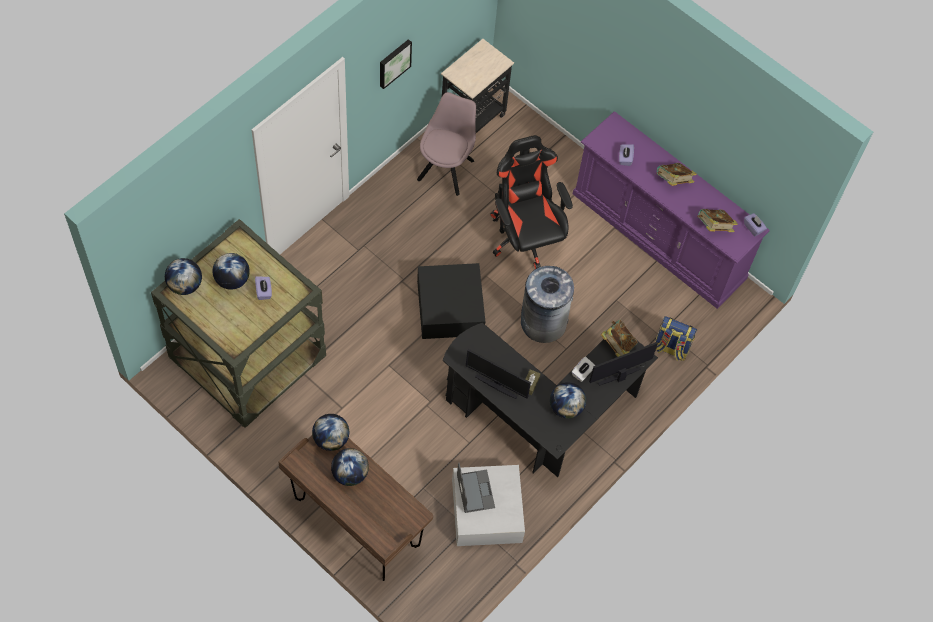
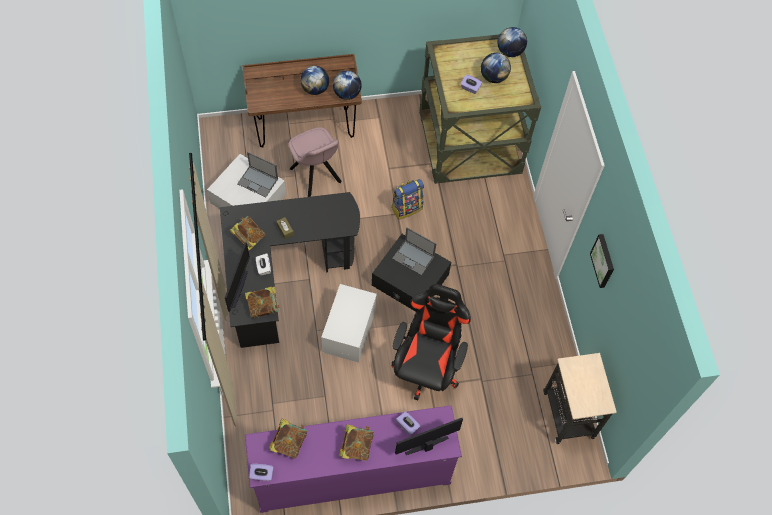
camera: 130 degrees right, 0 degrees up
pink chair [417,92,476,196] -> pink chair moved to [289,127,341,197]
monitor [466,349,531,399] -> monitor moved to [395,418,463,455]
black office chair [490,135,573,269] -> black office chair turned 90 degrees counterclockwise [392,284,471,401]
grey trash can [521,264,574,343] -> white storage box [321,284,377,363]
globe [550,382,586,419] -> book [230,216,265,251]
backpack [655,316,697,361] -> backpack moved to [391,179,424,219]
none -> laptop [392,227,436,275]

